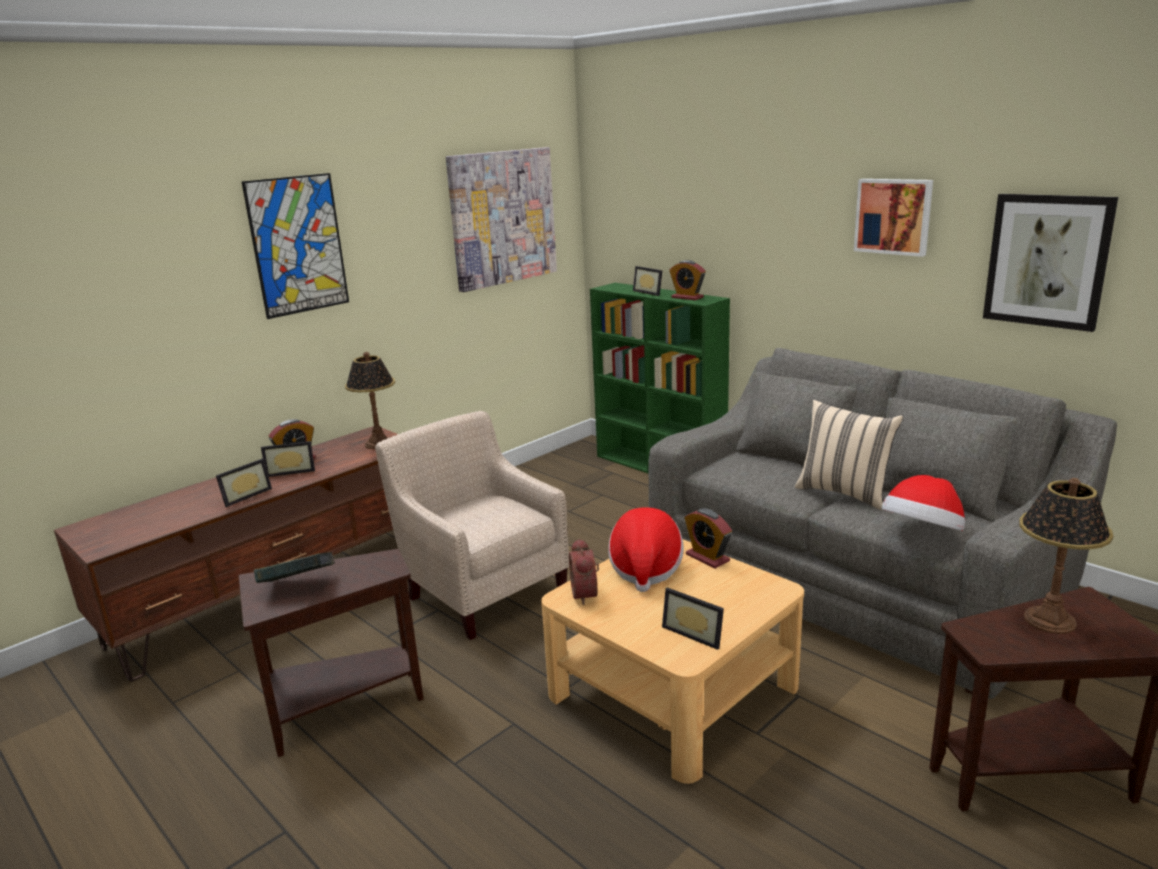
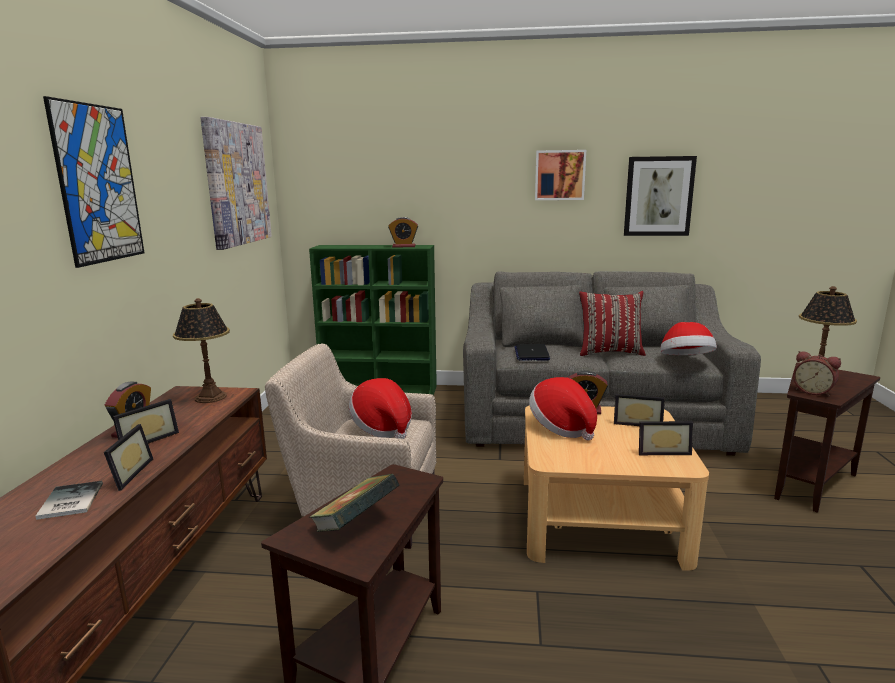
camera: 40 degrees left, 5 degrees down
alarm clock [569,538,599,605] -> alarm clock moved to [793,351,841,397]
picture frame [633,266,662,296] -> picture frame moved to [614,394,665,426]
beige pillow [795,400,903,511] -> red pillow [579,291,646,356]
none -> book [35,481,103,520]
none -> hat [349,378,412,439]
none -> laptop [514,344,550,361]

